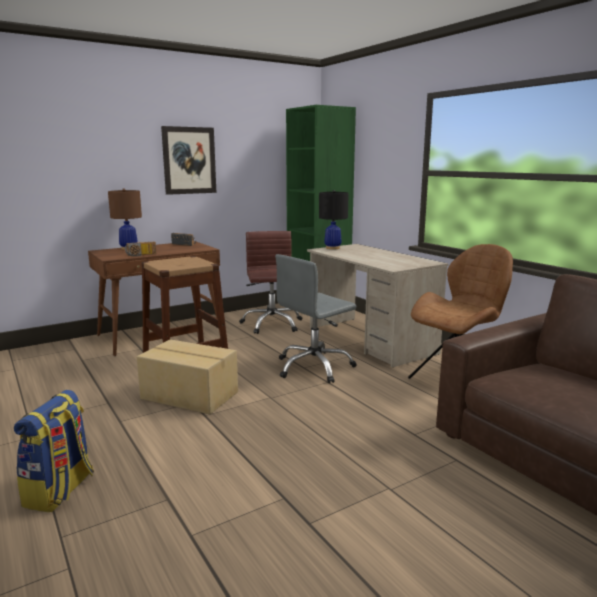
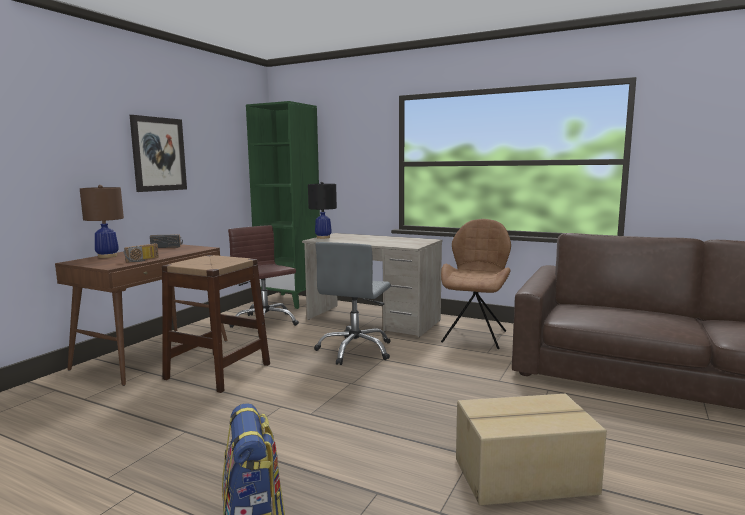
camera: 30 degrees left, 5 degrees down
cardboard box [137,339,238,415] -> cardboard box moved to [456,394,607,506]

